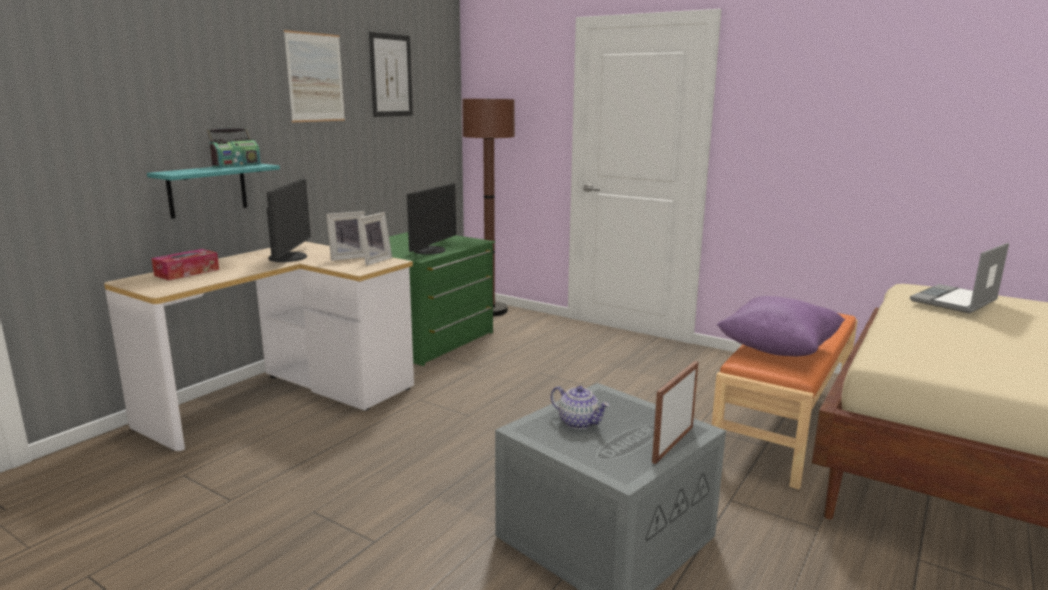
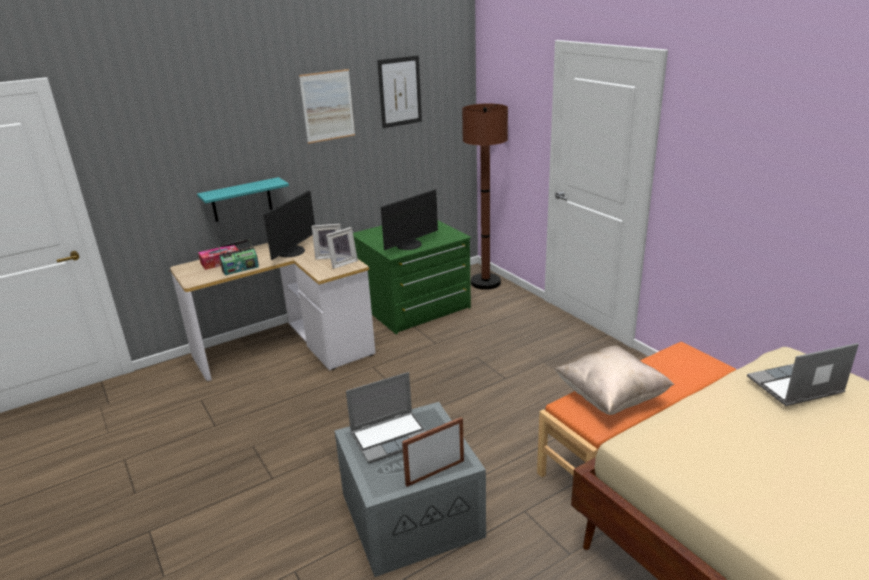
camera: 25 degrees right, 10 degrees up
radio [207,127,261,168] -> radio moved to [218,239,259,275]
teapot [551,386,610,429] -> laptop [346,372,426,464]
purple pillow [717,296,845,356] -> beige pillow [555,345,674,415]

